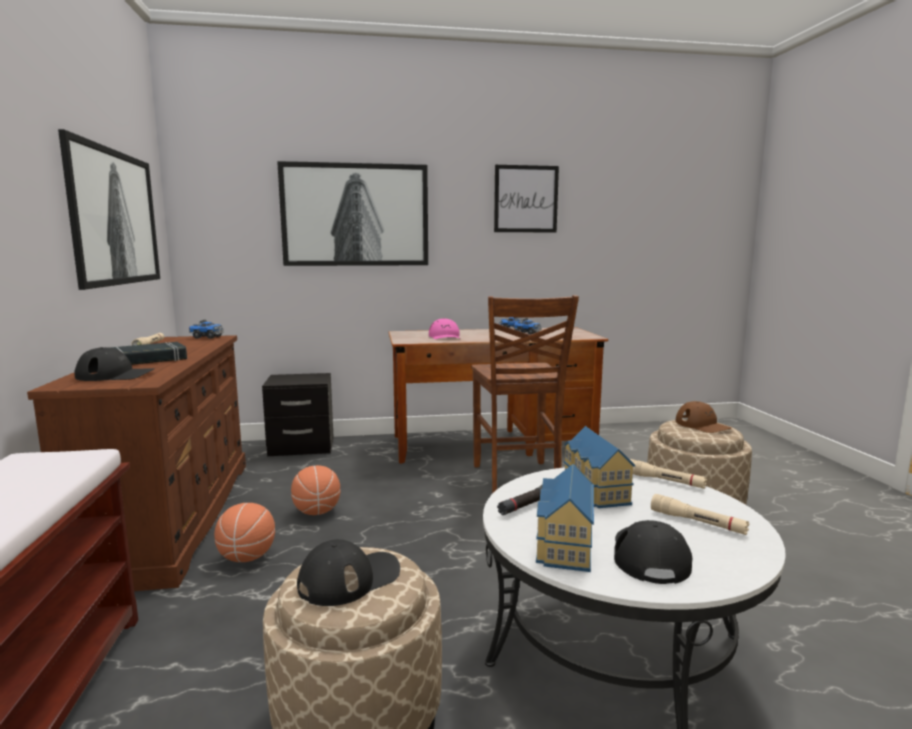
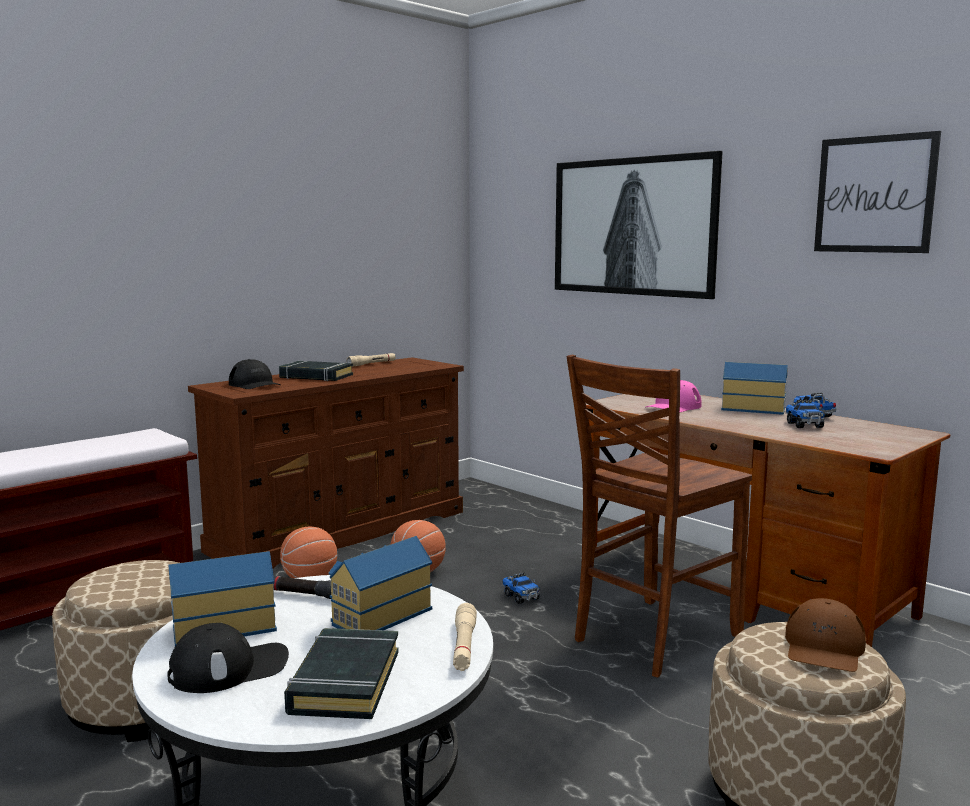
camera: 55 degrees right, 0 degrees up
picture [58,129,160,290] -> none
toy truck [189,320,224,339] -> toy truck moved to [502,573,540,604]
black nightstand [262,373,334,456] -> none
black cap [297,539,400,606] -> none
beige flashlight [651,494,750,535] -> black book [284,628,399,719]
none -> toy house [721,362,788,415]

